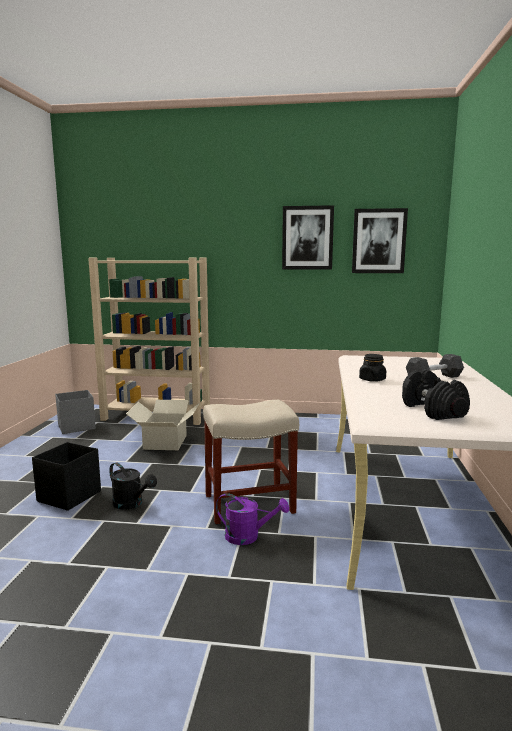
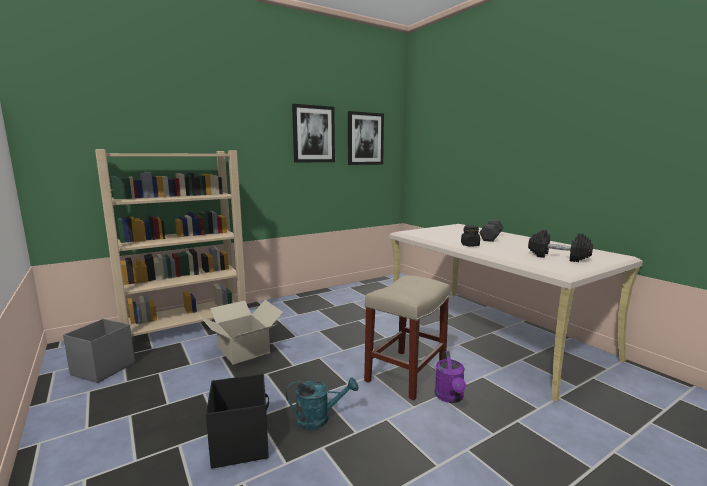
camera: 40 degrees left, 0 degrees up
black watering can [109,462,157,510] -> turquoise watering can [286,377,359,430]
purple watering can [216,493,289,545] -> purple watering can turned 120 degrees clockwise [435,351,466,403]

